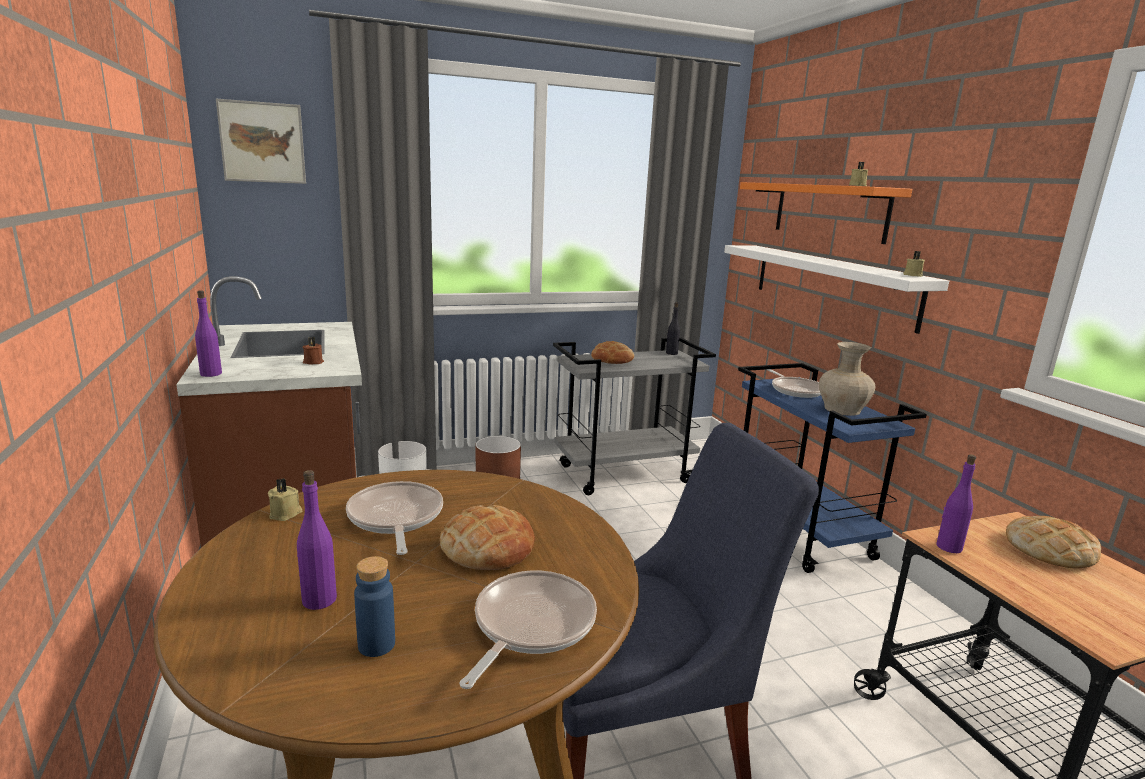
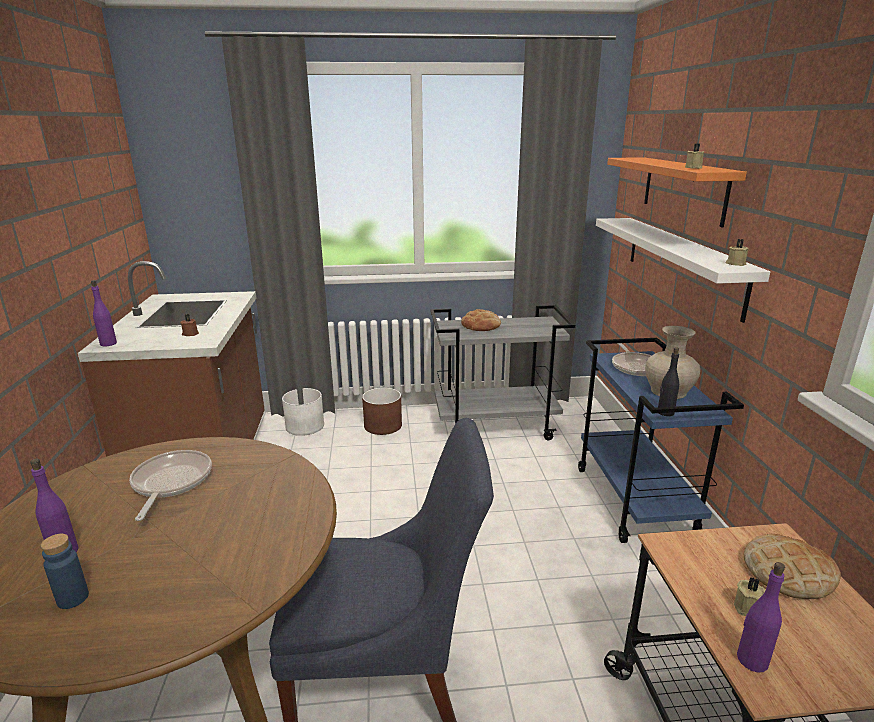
camera: 15 degrees right, 5 degrees up
picture [216,99,306,184] -> none
beige candle [268,478,302,521] -> beige candle moved to [734,577,765,616]
bread [440,505,535,570] -> none
frying pan [459,570,597,689] -> none
black bottle [666,302,680,355] -> black bottle moved to [658,347,679,416]
purple bottle [937,454,976,553] -> purple bottle moved to [737,562,785,672]

